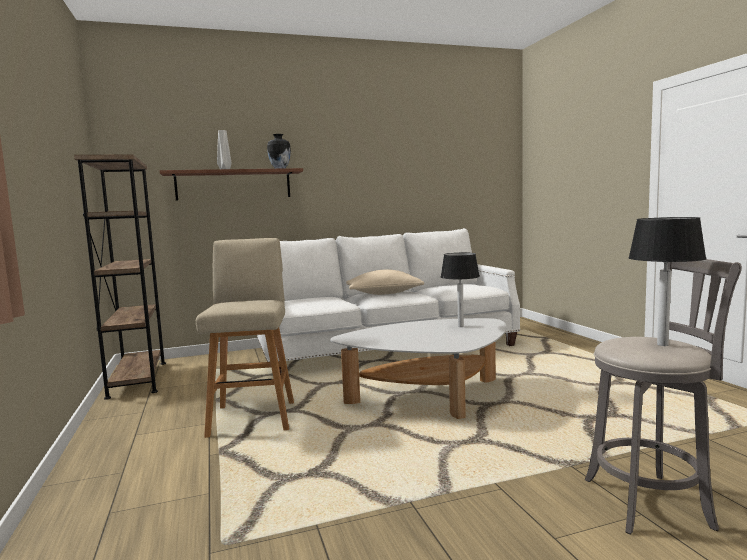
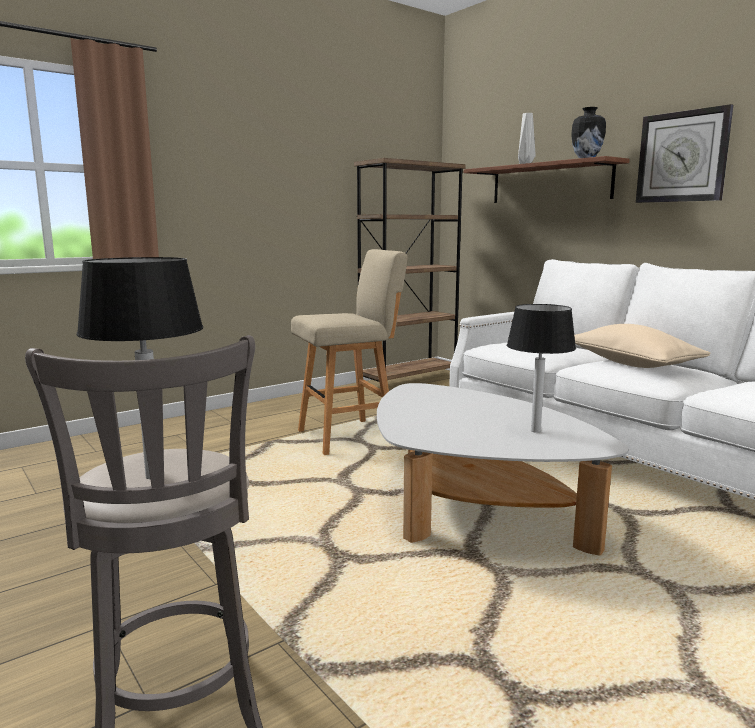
camera: 70 degrees right, 5 degrees up
none -> wall clock [636,104,733,203]

